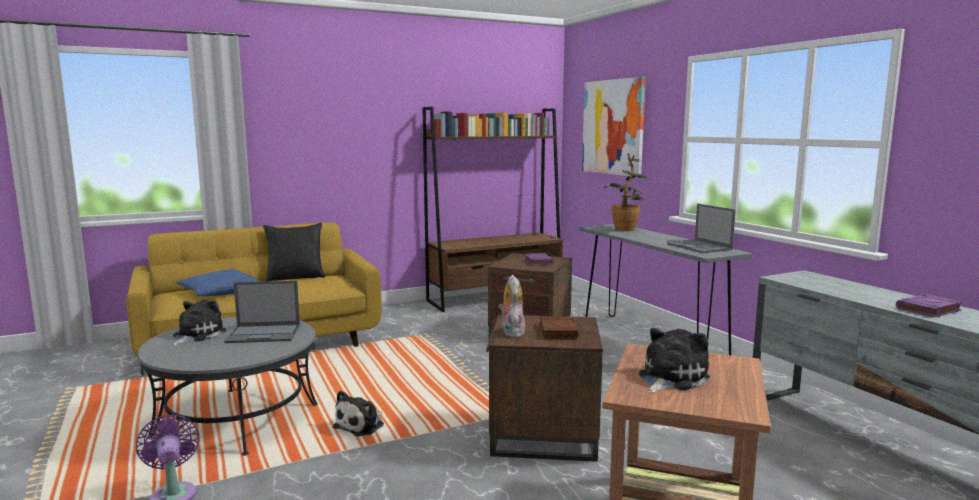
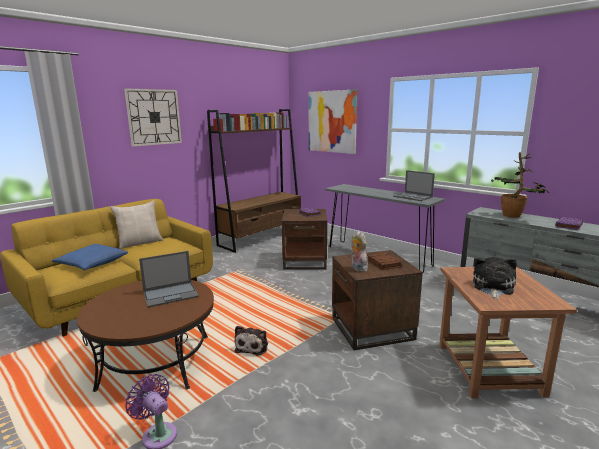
camera: 20 degrees left, 5 degrees up
grey coffee table [138,317,318,456] -> brown coffee table [77,280,214,392]
plush toy [171,300,227,346] -> none
black pillow [263,223,325,281] -> beige pillow [110,200,163,249]
potted plant [604,153,647,231] -> potted plant moved to [491,152,549,218]
none -> wall clock [124,88,182,146]

